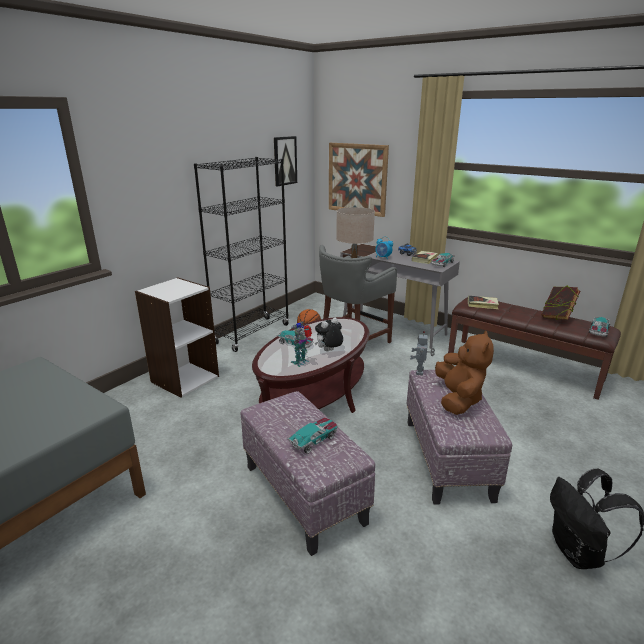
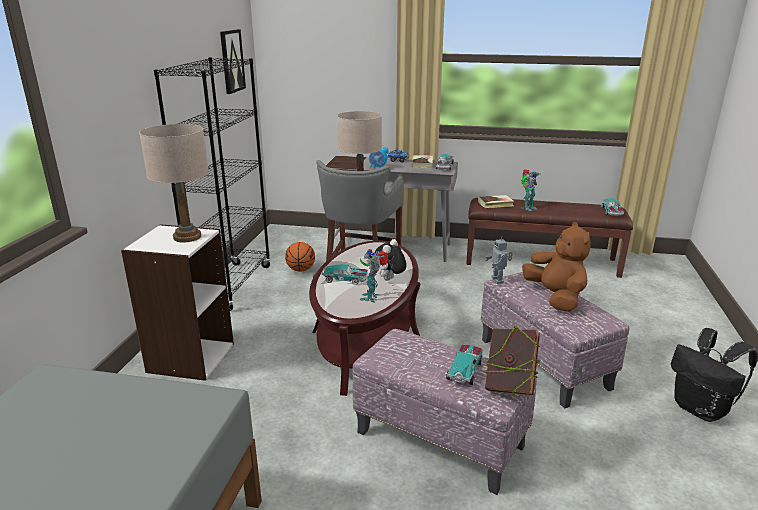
camera: 25 degrees left, 0 degrees up
picture [329,143,389,217] -> none
book [541,285,580,320] -> book moved to [485,326,540,396]
none -> beige table lamp [139,124,209,242]
none -> toy robot [521,169,540,211]

